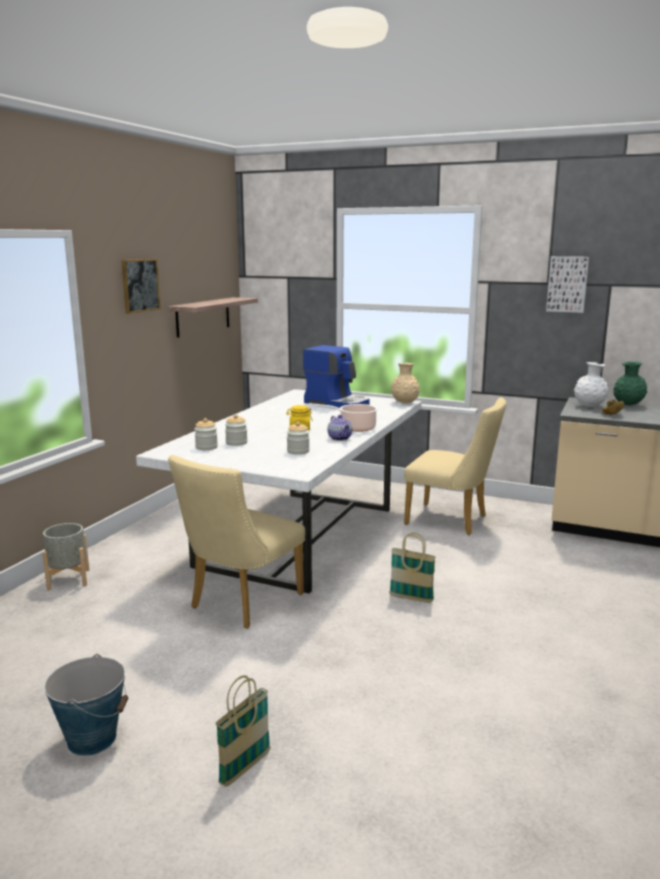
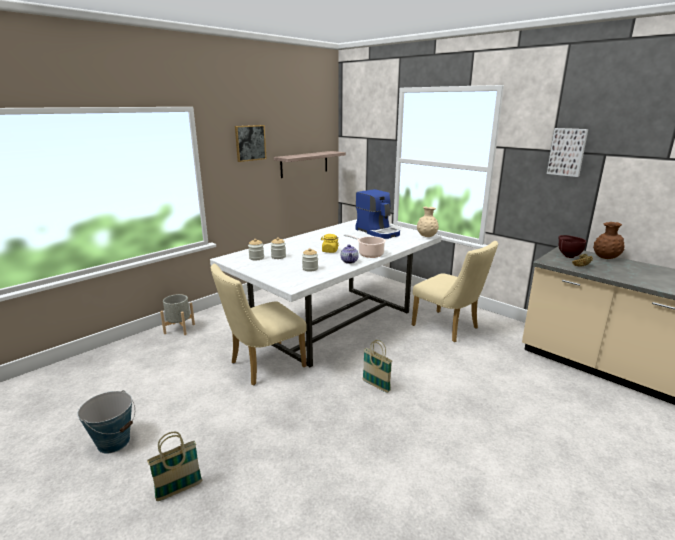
camera: 20 degrees right, 5 degrees up
white vase [574,362,609,407] -> brown bowl [558,235,586,258]
green vase [614,361,647,405] -> brown vase [593,222,625,259]

